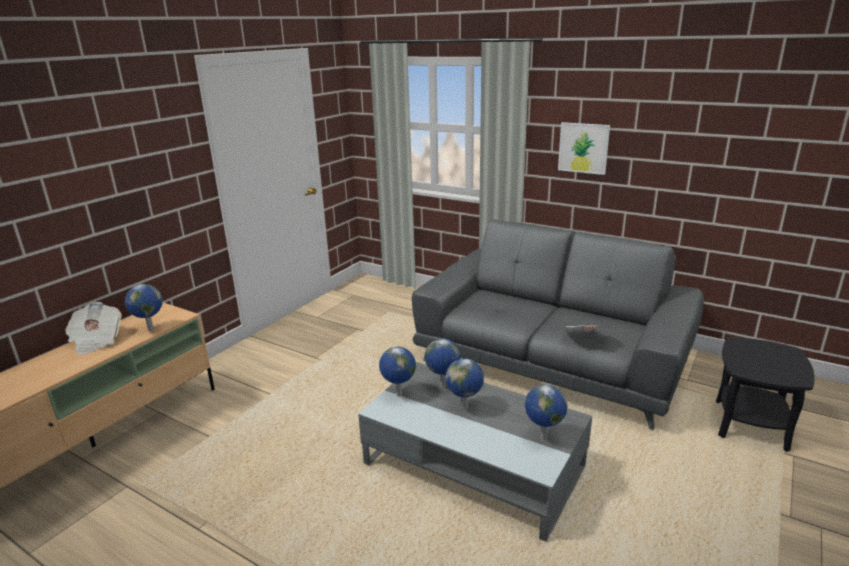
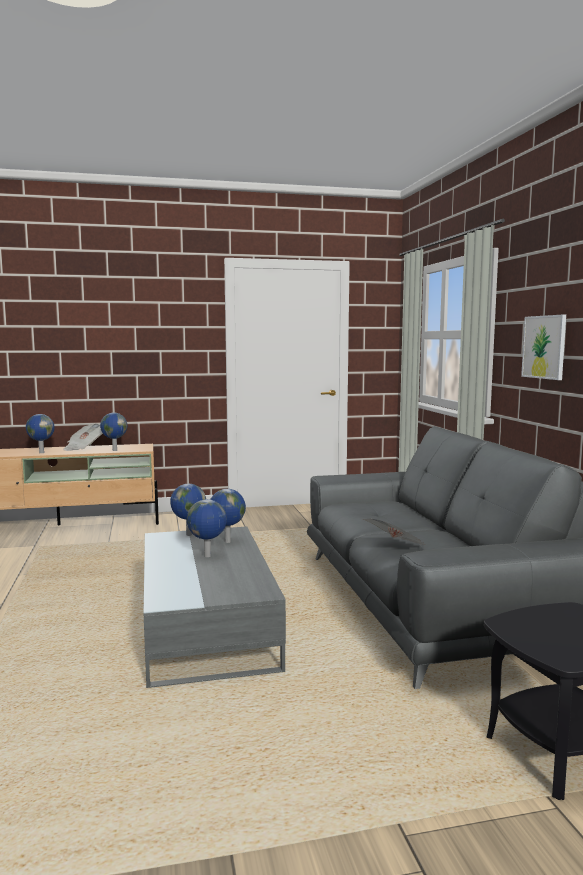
camera: 45 degrees right, 15 degrees down
globe [525,384,567,440] -> globe moved to [26,414,55,453]

